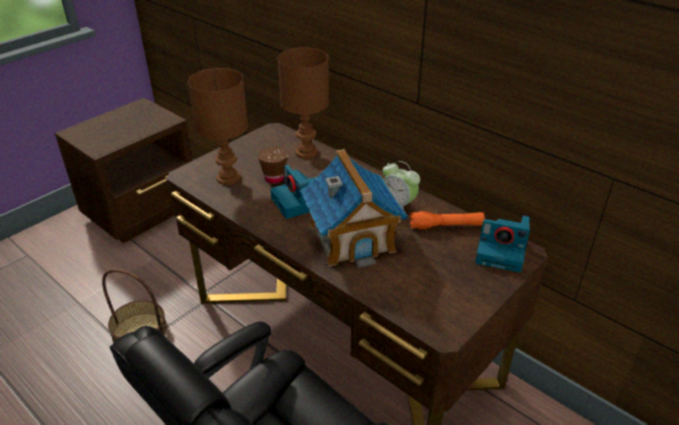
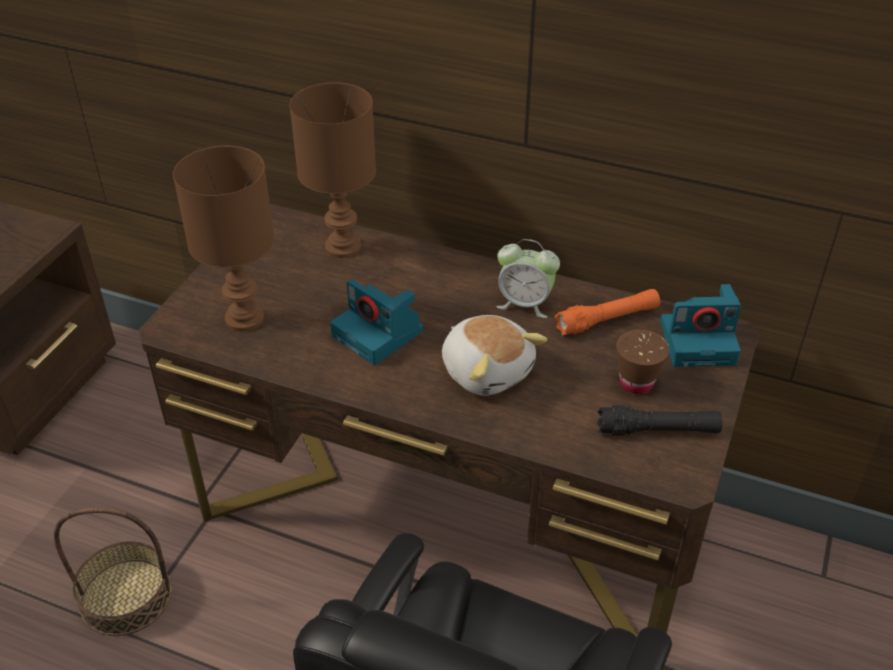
camera: 20 degrees left, 5 degrees up
brown cup [258,147,288,184] -> brown cup moved to [616,329,669,394]
toy house [300,149,408,268] -> plush toy [442,315,547,396]
none -> black flashlight [597,405,722,436]

